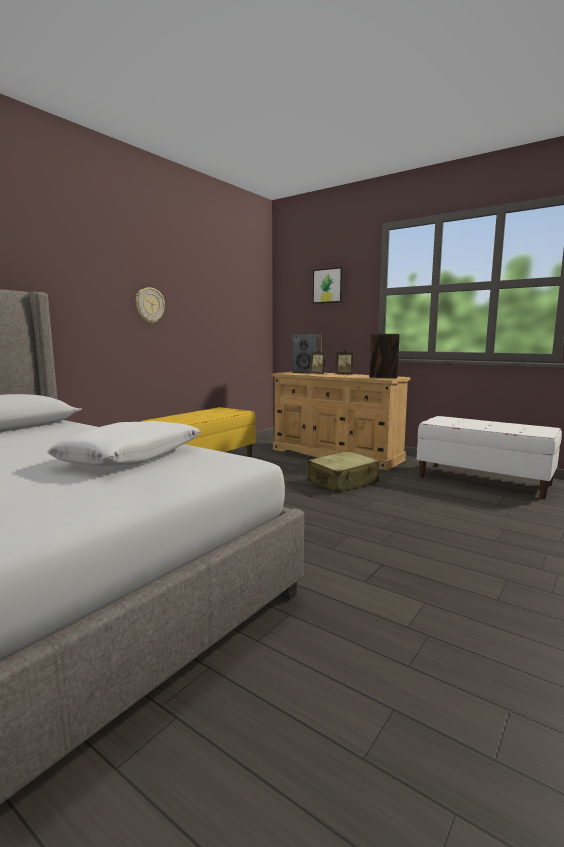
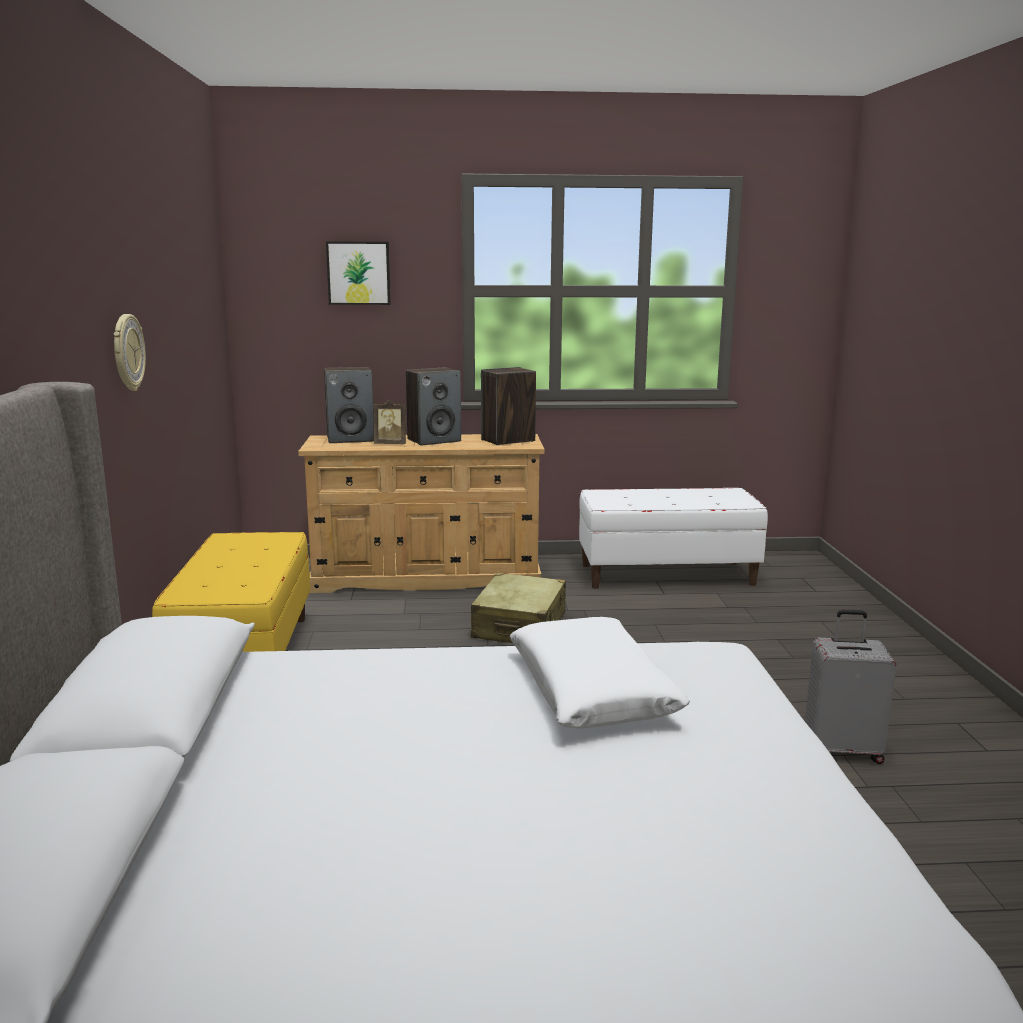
camera: 40 degrees left, 5 degrees up
picture frame [335,350,354,375] -> speaker [406,367,461,446]
none -> grey suitcase [805,610,896,764]

